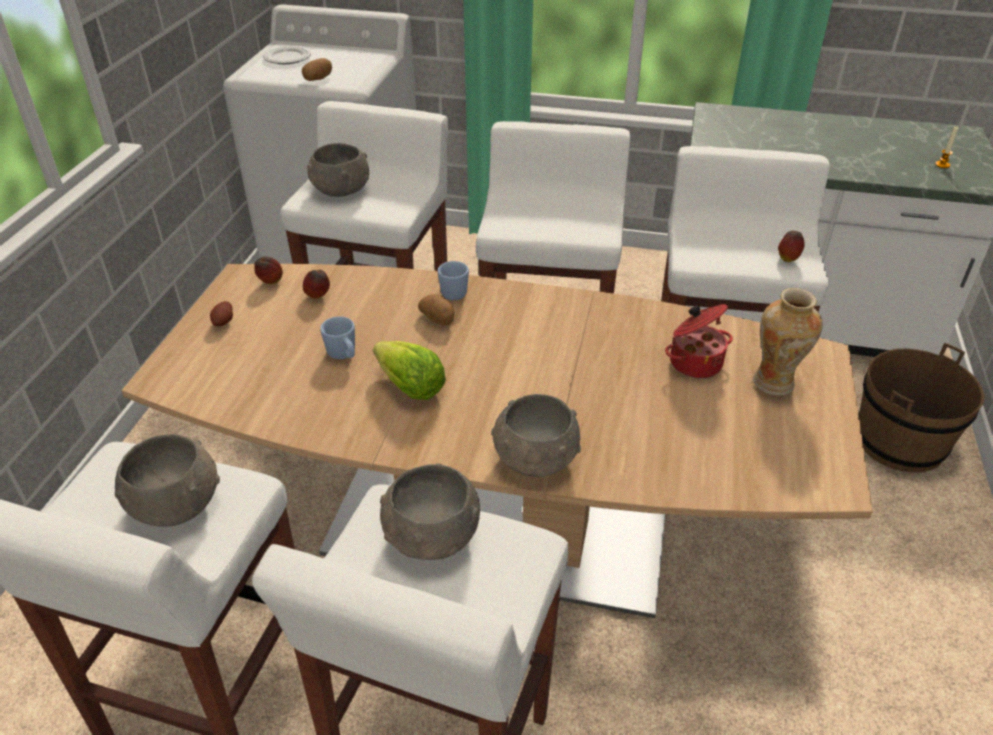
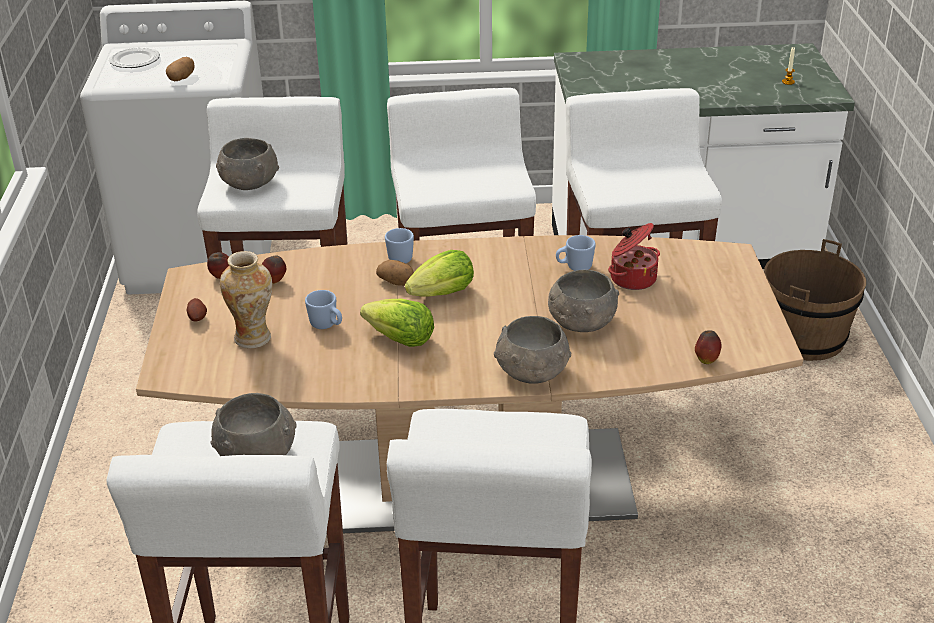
camera: 15 degrees left, 5 degrees down
grey bowl [380,463,480,560] -> grey bowl moved to [548,270,619,332]
vase [753,288,823,396] -> vase moved to [220,251,272,348]
apple [778,231,805,262] -> apple moved to [695,330,721,364]
none -> lettuce [405,250,474,297]
none -> blue mug [556,235,596,271]

